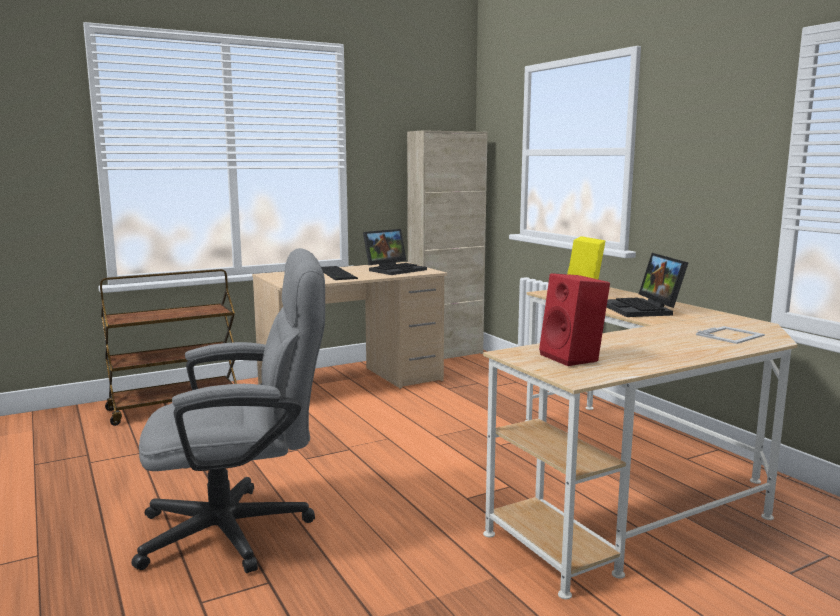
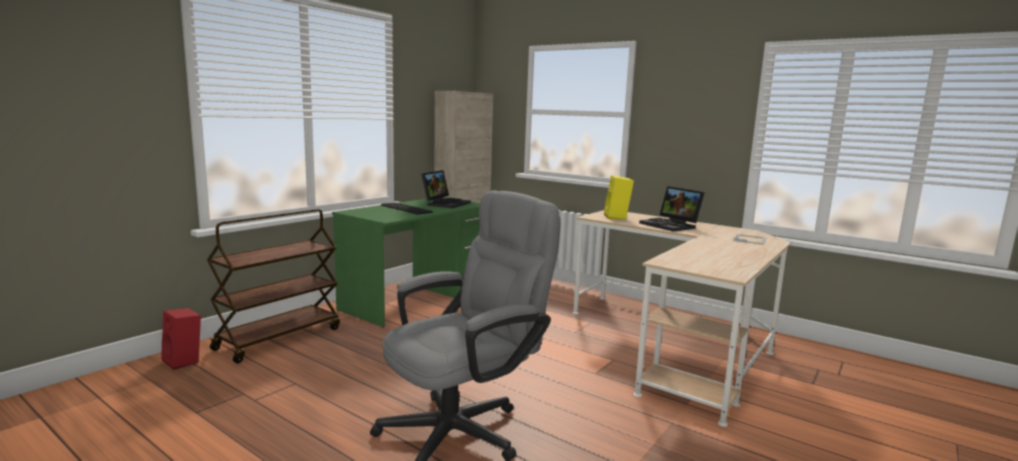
camera: 25 degrees left, 0 degrees up
beige desk [252,262,447,389] -> green desk [332,197,480,328]
red speaker [539,273,610,366] -> red speaker moved to [161,308,201,370]

